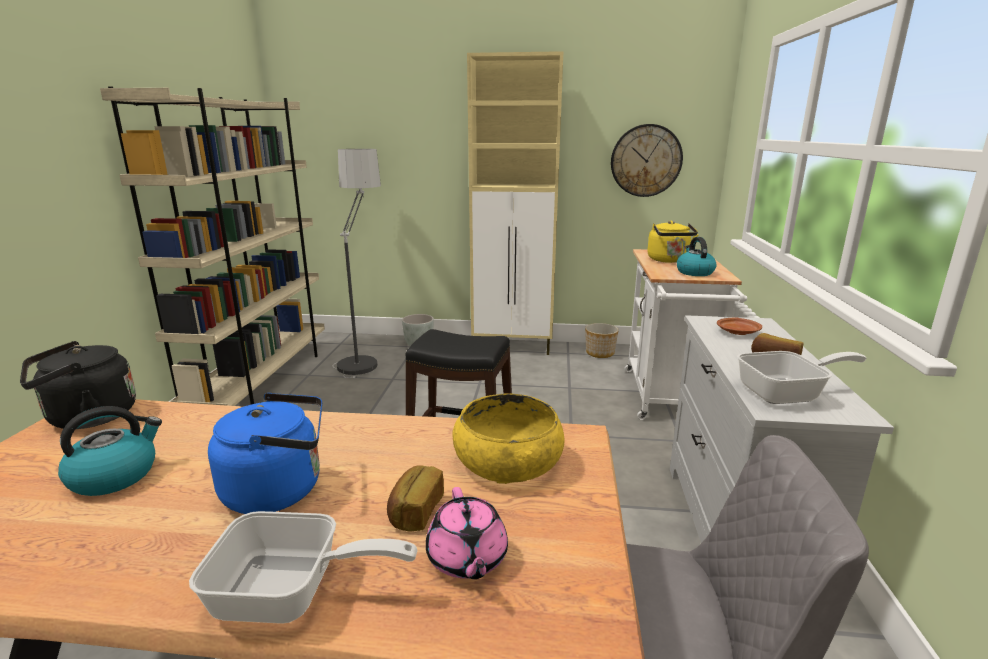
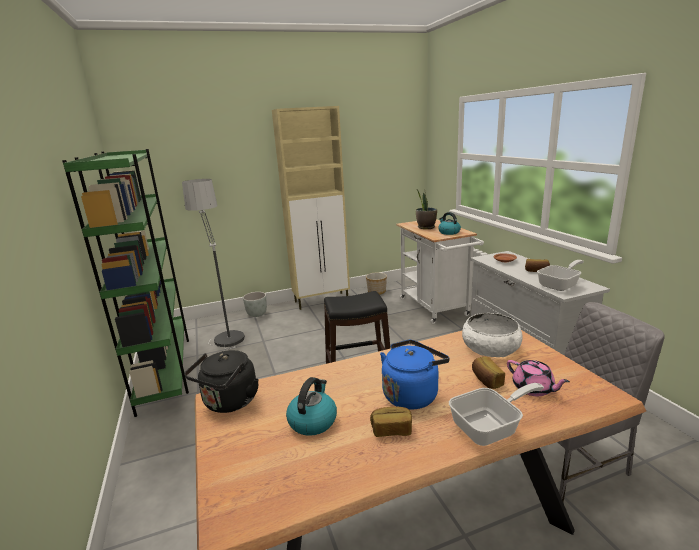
camera: 25 degrees left, 0 degrees up
beige bookcase [100,87,325,406] -> green bookcase [62,149,189,417]
yellow bowl [452,393,565,484] -> white bowl [462,313,523,357]
wall clock [611,124,683,197] -> none
yellow kettle [647,220,699,263] -> potted plant [416,190,437,229]
none -> bread [370,407,412,437]

